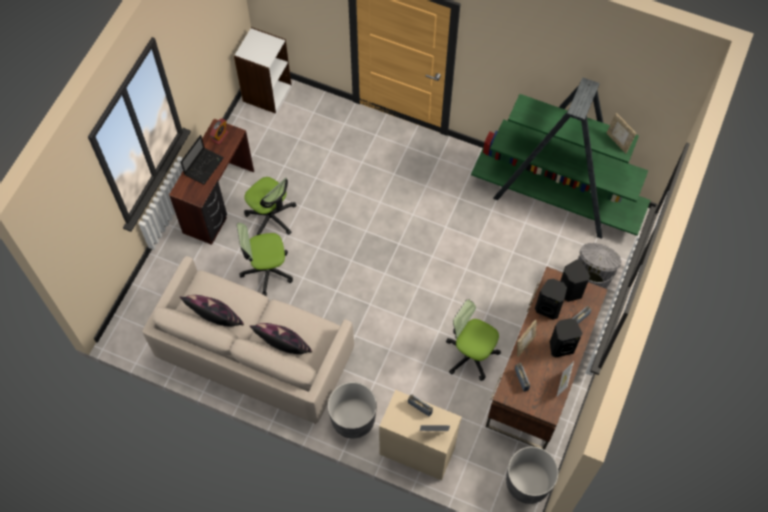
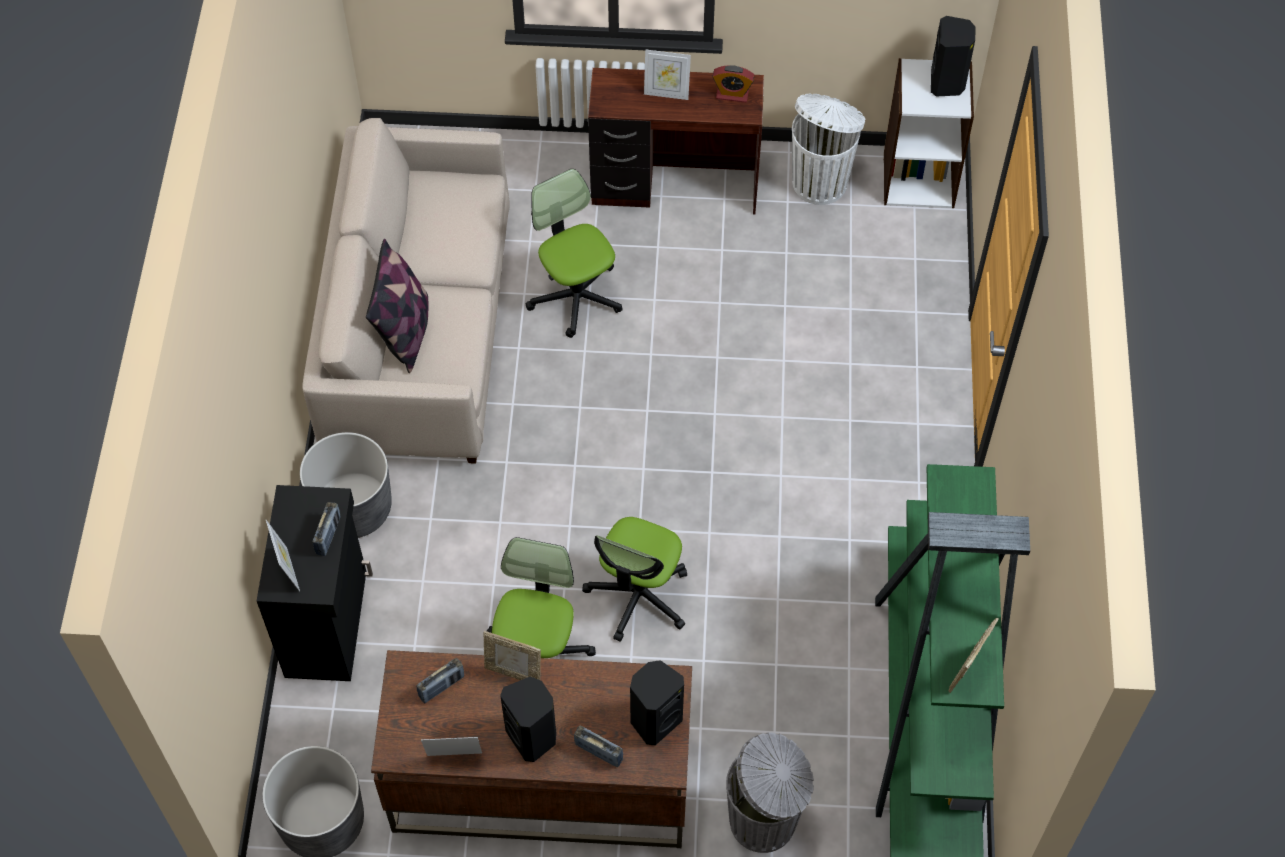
camera: 70 degrees right, 5 degrees down
pillow [180,295,244,327] -> none
laptop [181,135,224,185] -> picture frame [644,49,691,100]
office chair [244,177,297,236] -> office chair moved to [582,517,687,642]
beige cabinet [379,390,462,481] -> black cabinet [257,485,373,681]
black speaker [535,279,567,320] -> black speaker moved to [931,16,975,97]
none -> white trash can [792,94,865,205]

